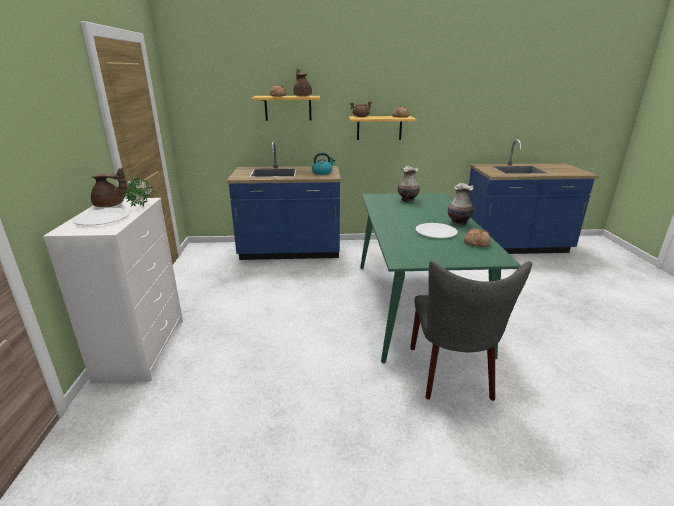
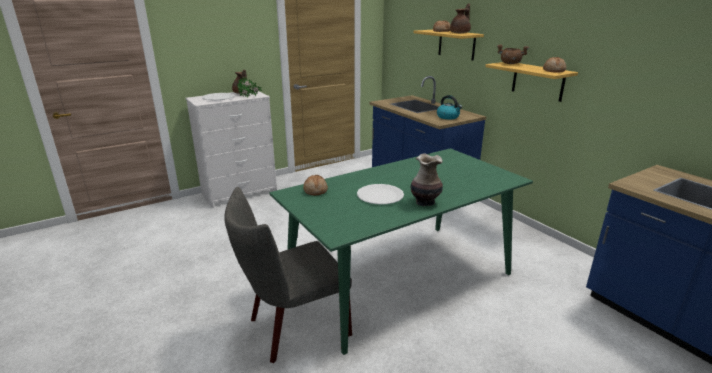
camera: 60 degrees right, 0 degrees up
vase [398,166,420,202] -> none
bread [464,228,491,247] -> bread moved to [303,175,328,195]

